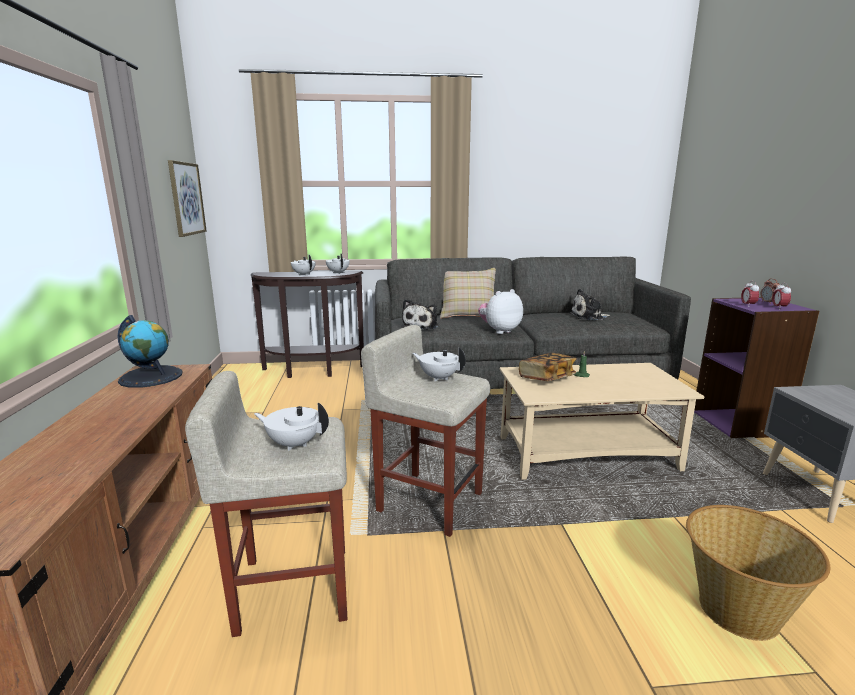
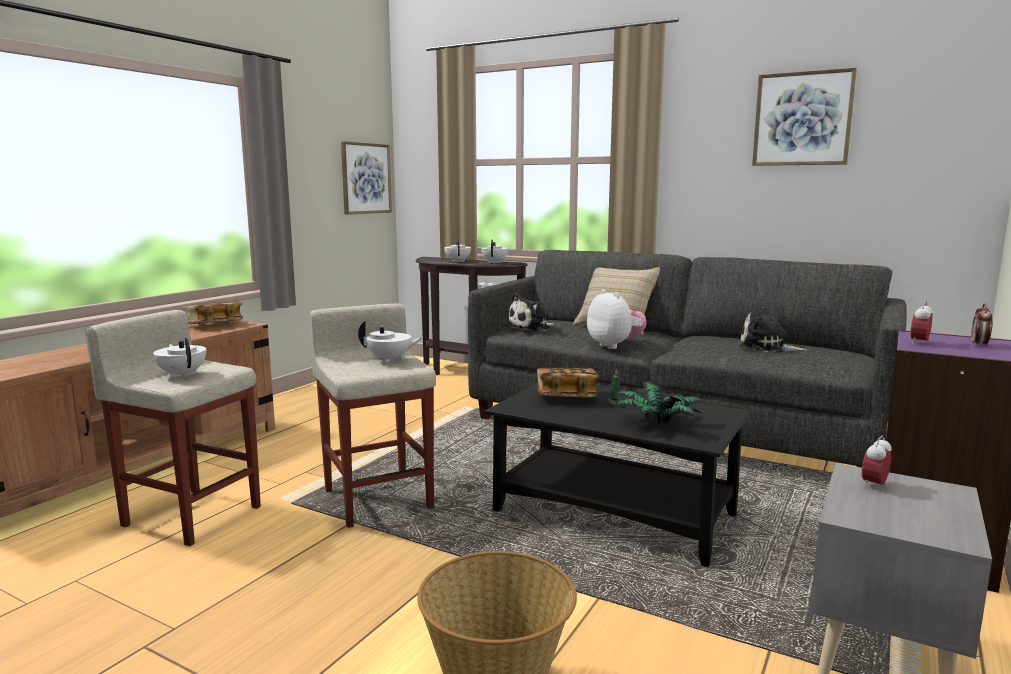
camera: 35 degrees right, 5 degrees down
globe [118,315,183,388] -> book [182,301,243,324]
white teapot [413,347,466,381] -> white teapot turned 120 degrees clockwise [358,321,423,363]
plush toy [478,289,523,334] -> plush toy turned 60 degrees clockwise [587,289,647,349]
beige coffee table [500,363,704,480] -> black coffee table [485,383,750,567]
alarm clock [772,282,791,310] -> alarm clock moved to [862,436,891,488]
none -> potted plant [614,381,706,425]
none -> picture [752,68,857,166]

